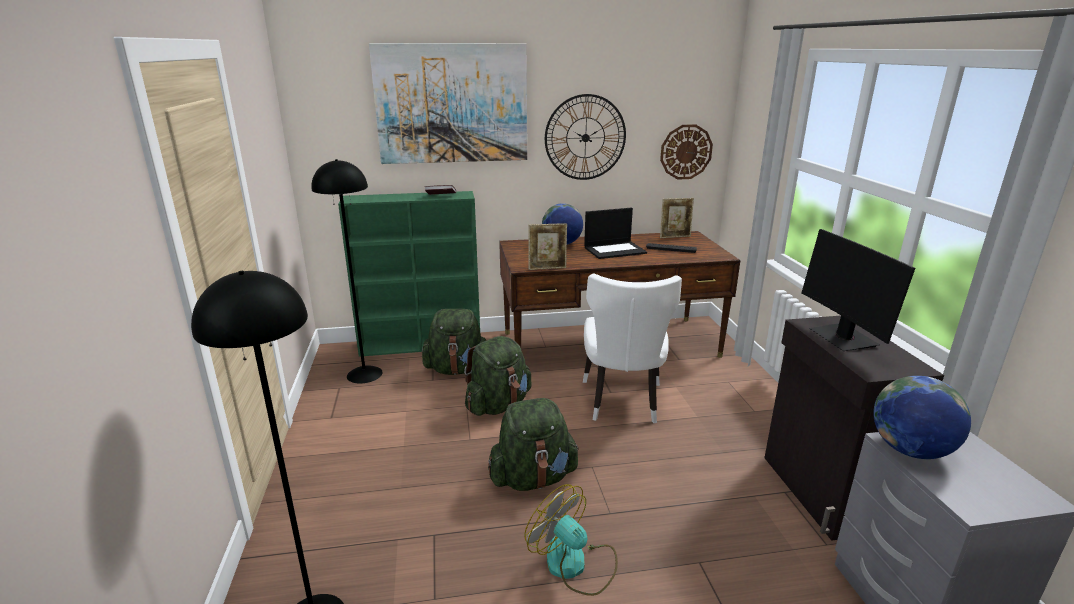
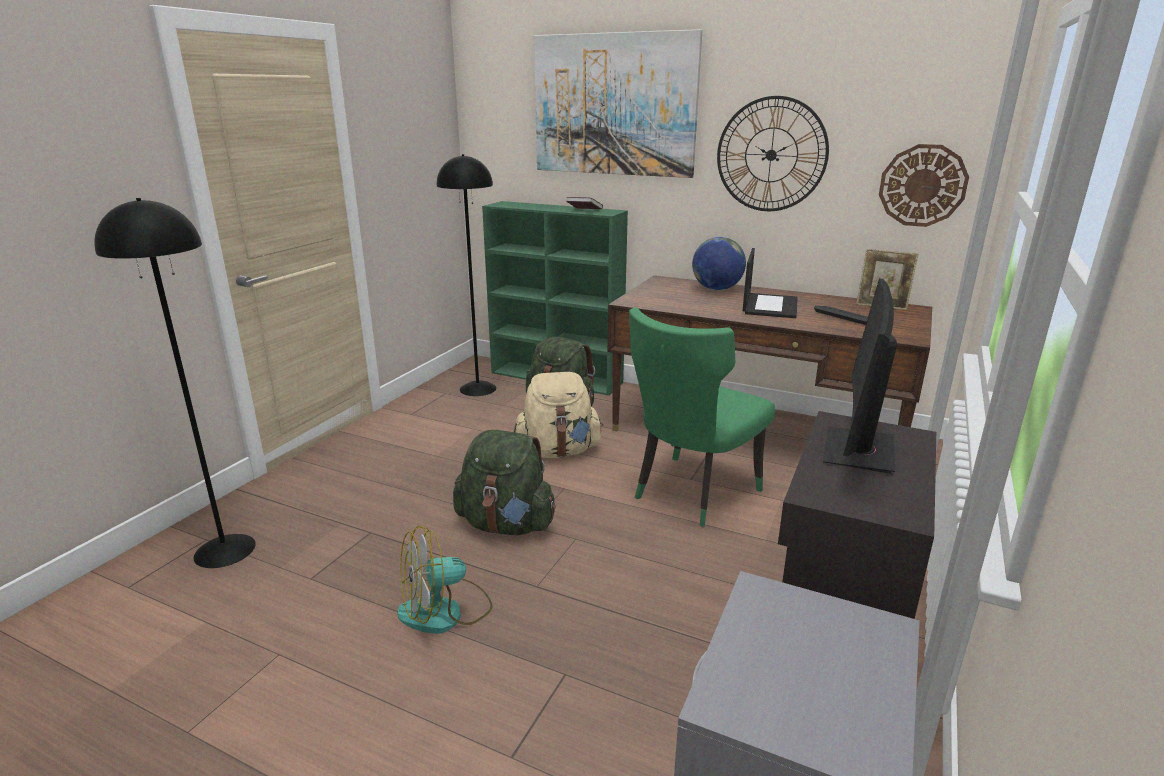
camera: 35 degrees right, 0 degrees up
green backpack [464,336,532,416] -> beige backpack [514,372,604,458]
fan [524,484,618,596] -> fan turned 105 degrees counterclockwise [397,525,493,634]
picture frame [528,223,567,270] -> none
white chair [583,274,682,423] -> green chair [629,307,775,527]
laptop [584,207,647,259] -> laptop turned 90 degrees counterclockwise [742,248,798,318]
globe [873,376,971,459] -> none

